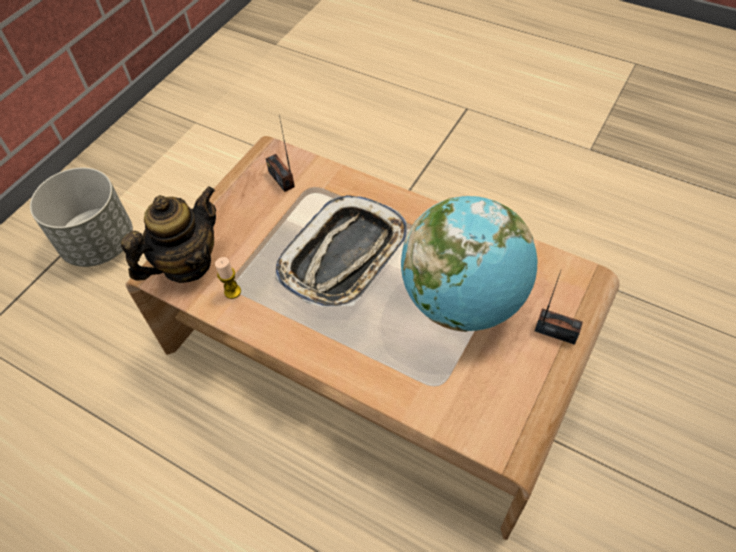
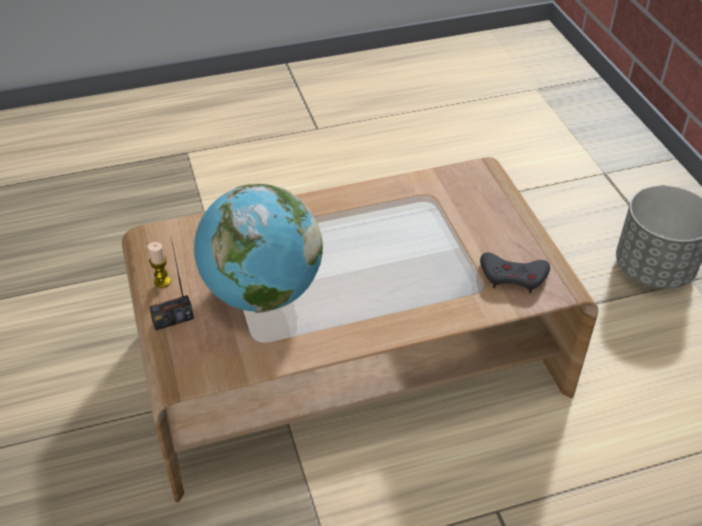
camera: 130 degrees right, 10 degrees down
teapot [121,186,216,283] -> none
candle [215,257,241,299] -> candle moved to [148,242,171,288]
radio [266,115,295,192] -> grey game controller [480,253,550,293]
tray [275,195,408,307] -> none

